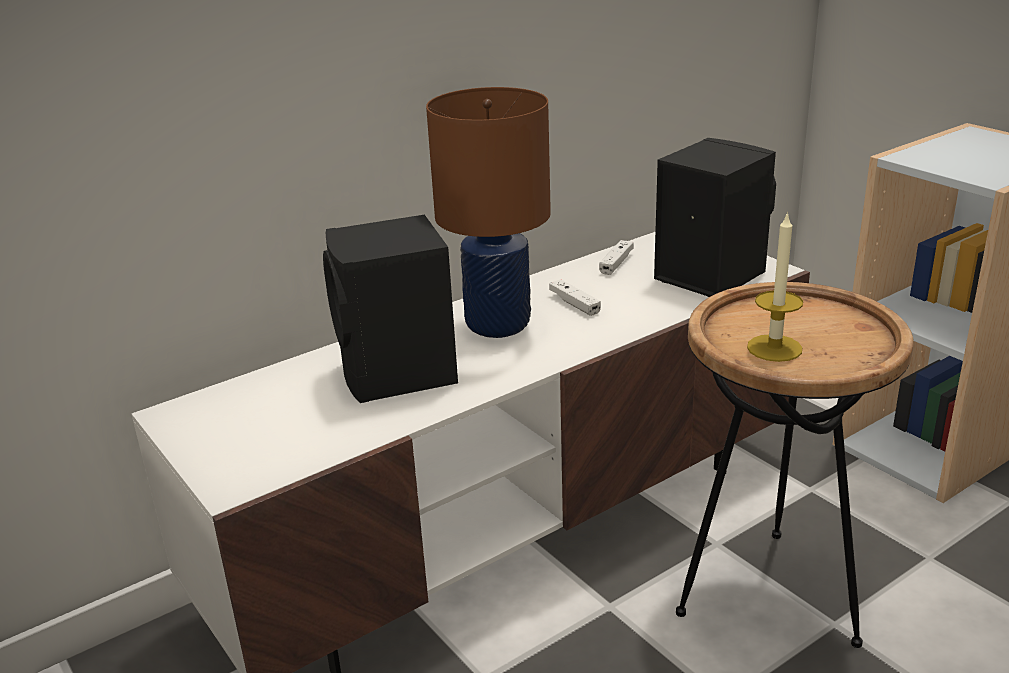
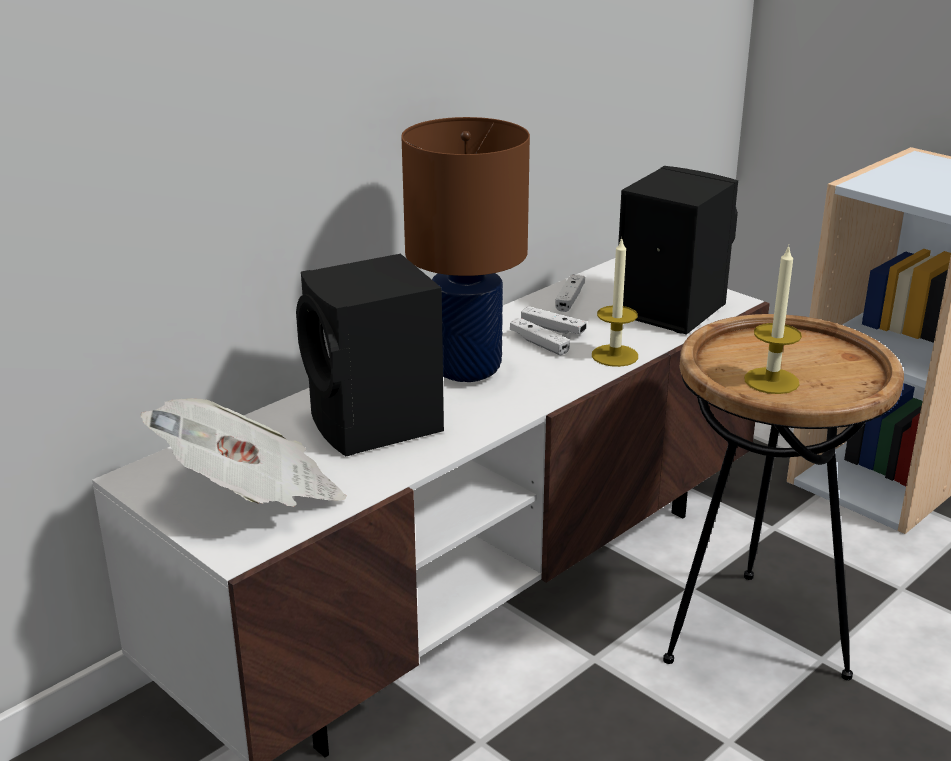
camera: 10 degrees left, 0 degrees up
none -> newspaper [141,398,347,507]
none -> white game controller [521,306,587,334]
none -> candle [592,237,638,367]

